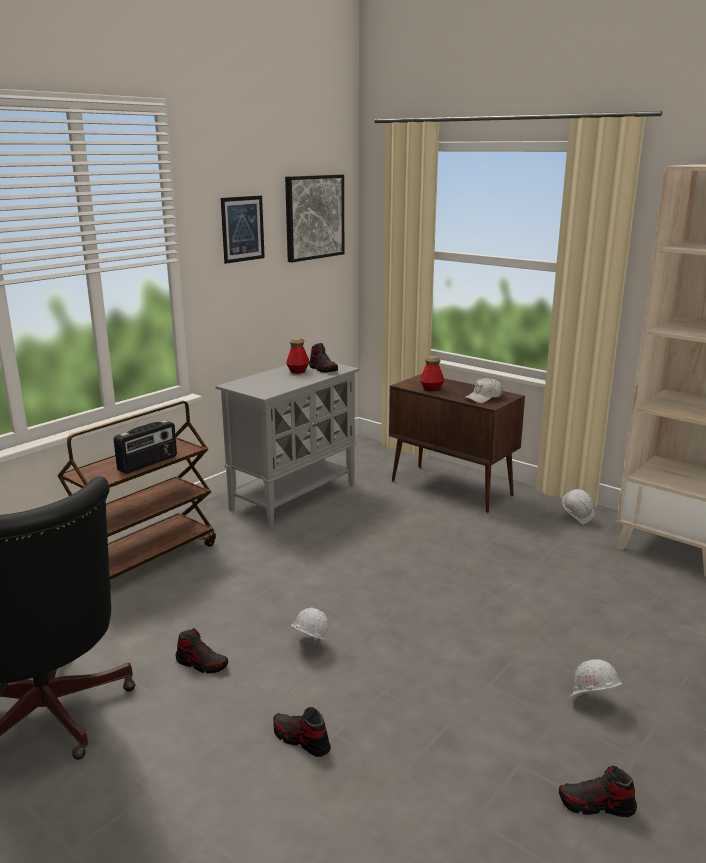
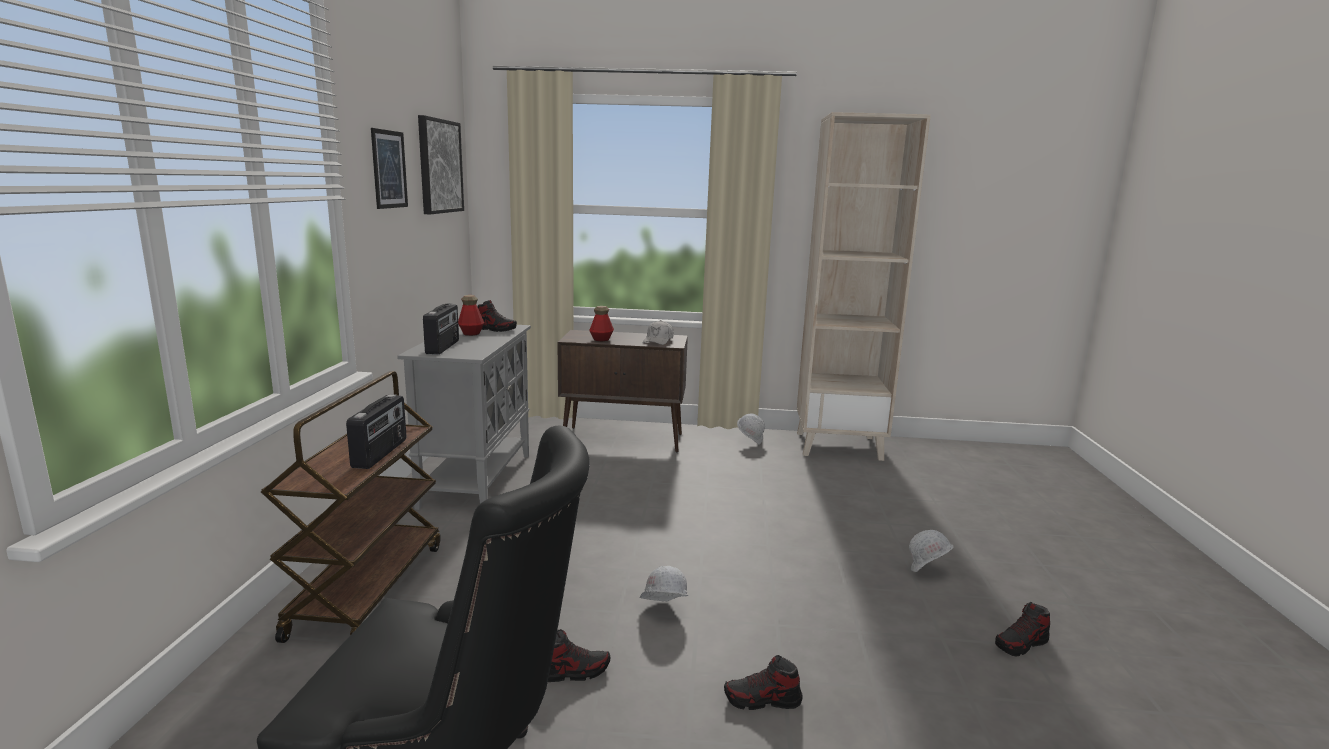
camera: 35 degrees left, 5 degrees down
none -> radio [423,303,459,355]

